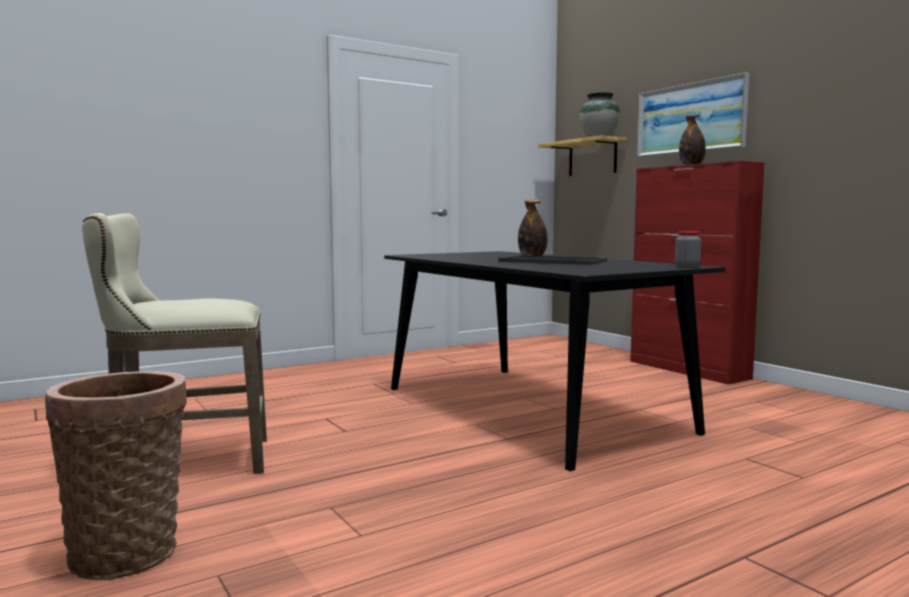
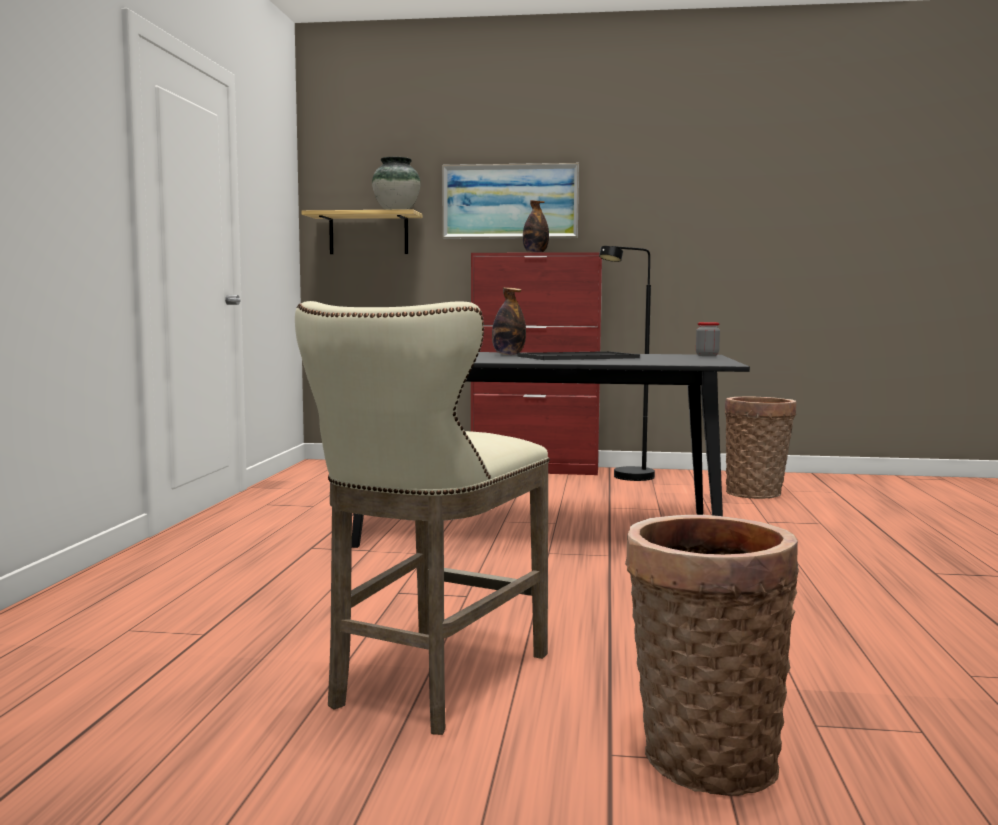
camera: 50 degrees left, 0 degrees up
none -> black floor lamp [599,246,655,481]
none -> basket [725,397,797,499]

